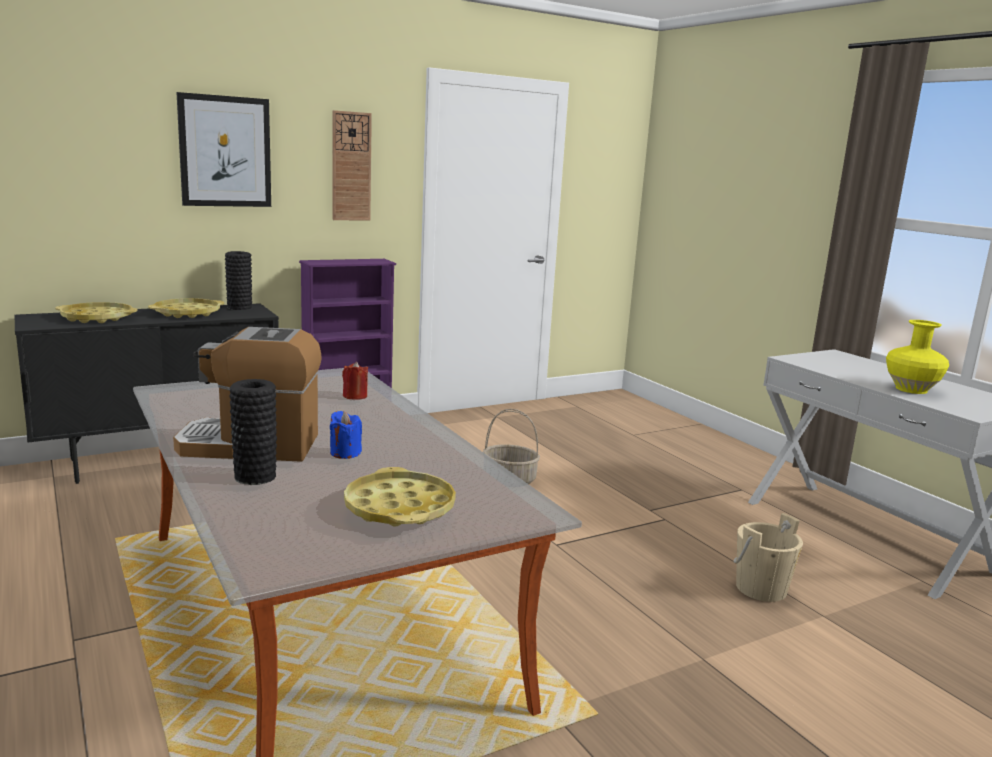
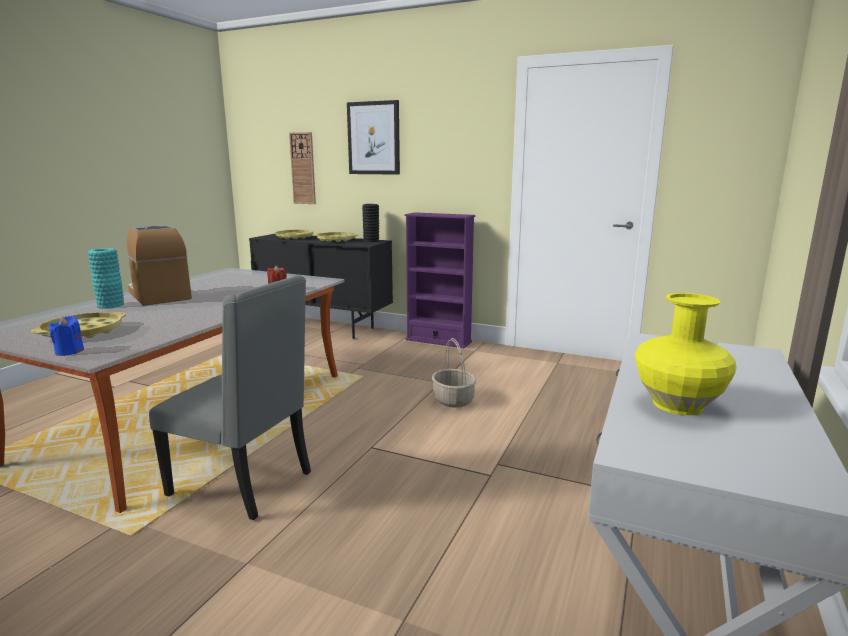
camera: 55 degrees right, 0 degrees up
black vase [229,379,277,485] -> turquoise vase [88,248,124,309]
blue candle [330,411,362,459] -> blue candle moved to [49,316,84,356]
wall clock [332,110,372,220] -> wall clock moved to [289,132,316,204]
beige bucket [733,513,803,602] -> none
none -> grey chair [149,275,311,520]

